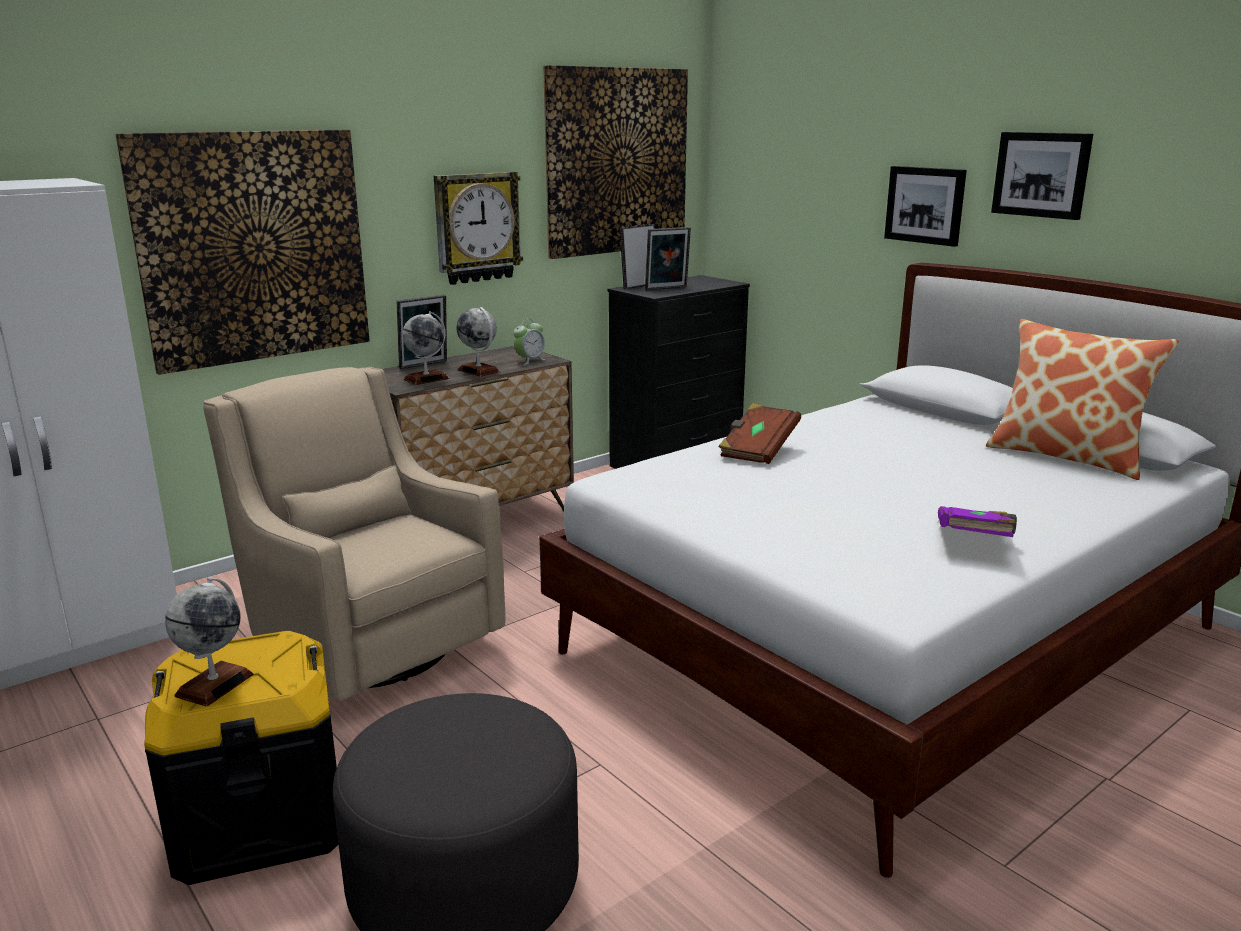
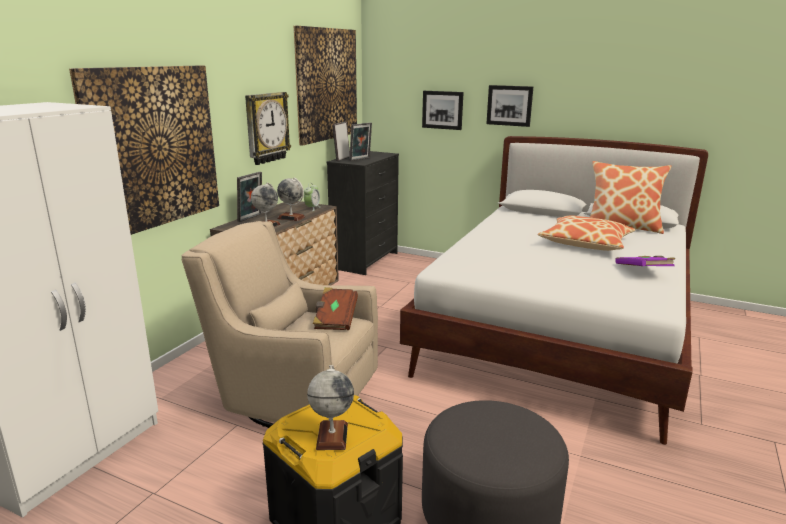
camera: 25 degrees left, 0 degrees up
brown book [718,403,801,464] -> brown book moved to [313,287,358,330]
picture [991,132,1093,220] -> picture moved to [422,91,464,130]
none -> pillow [538,216,636,251]

